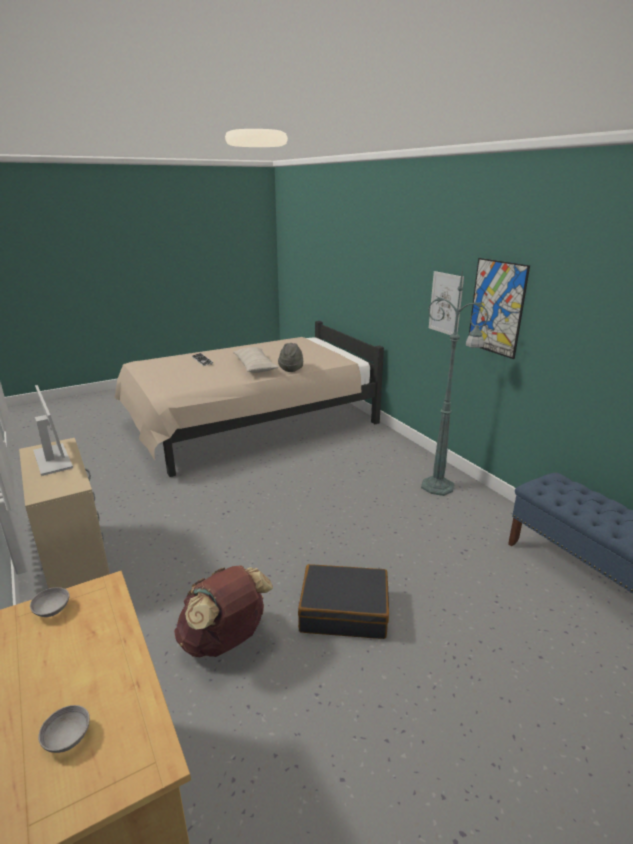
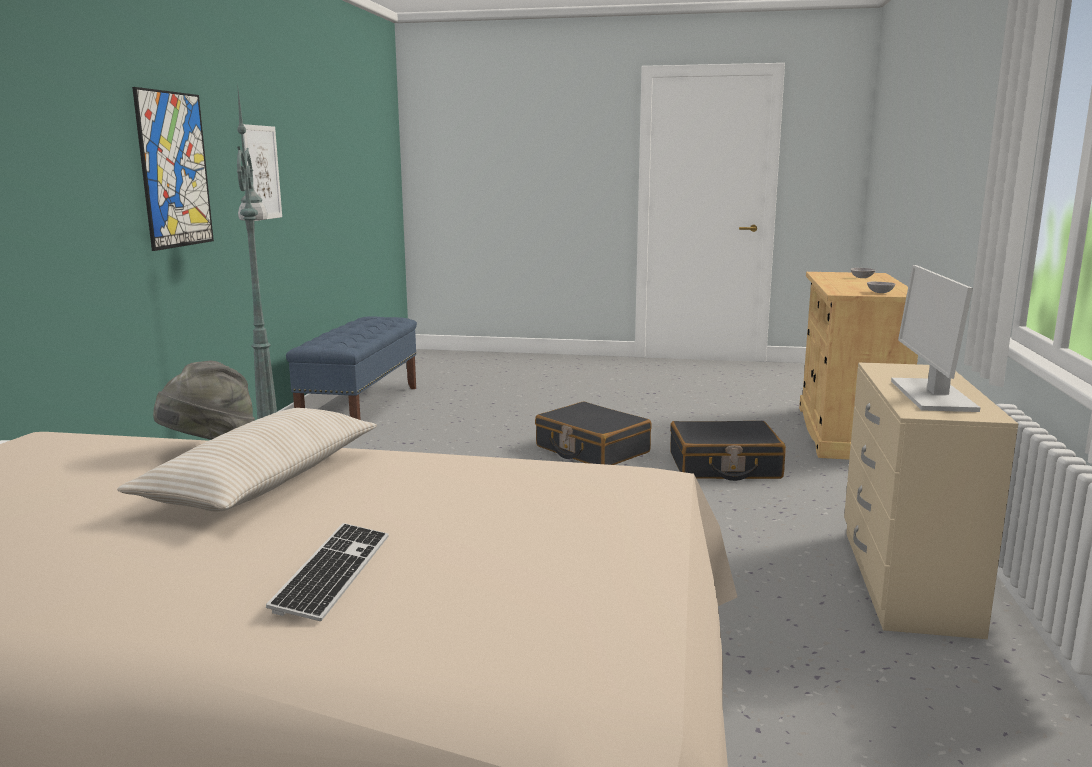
camera: 140 degrees left, 10 degrees down
brown backpack [174,565,273,657] -> black suitcase [670,421,786,481]
picture [429,271,464,335] -> picture moved to [243,124,282,221]

